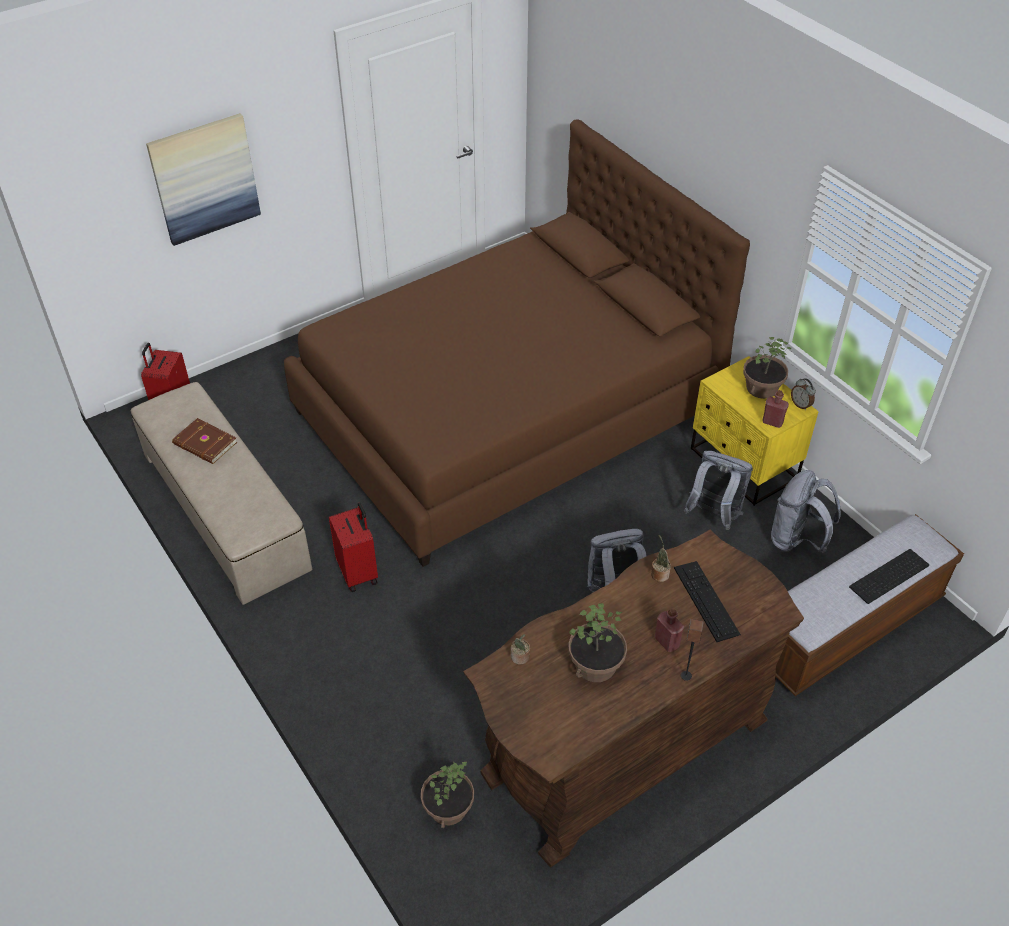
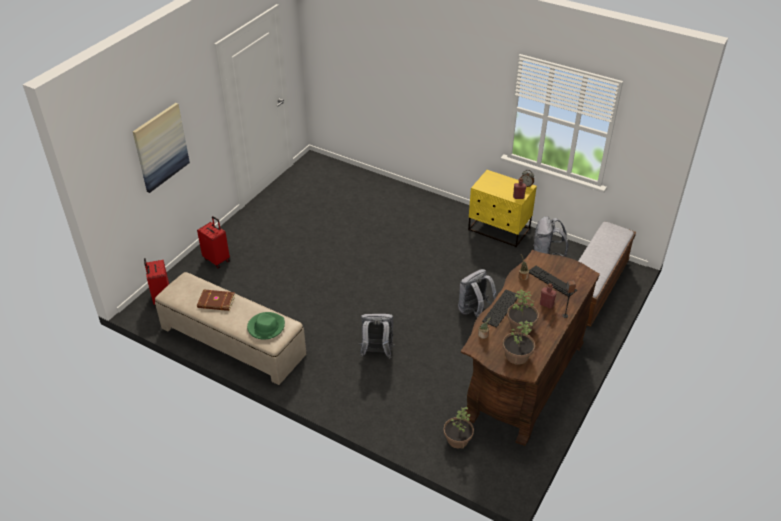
camera: 25 degrees left, 5 degrees down
brown bed [284,119,750,567] -> none
red suitcase [329,503,378,592] -> red suitcase moved to [197,216,230,268]
grey backpack [684,451,753,530] -> grey backpack moved to [359,314,395,359]
potted plant [743,337,791,399] -> potted plant moved to [503,321,535,365]
keyboard [849,549,929,604] -> keyboard moved to [482,290,519,328]
none -> green hat [247,312,285,340]

